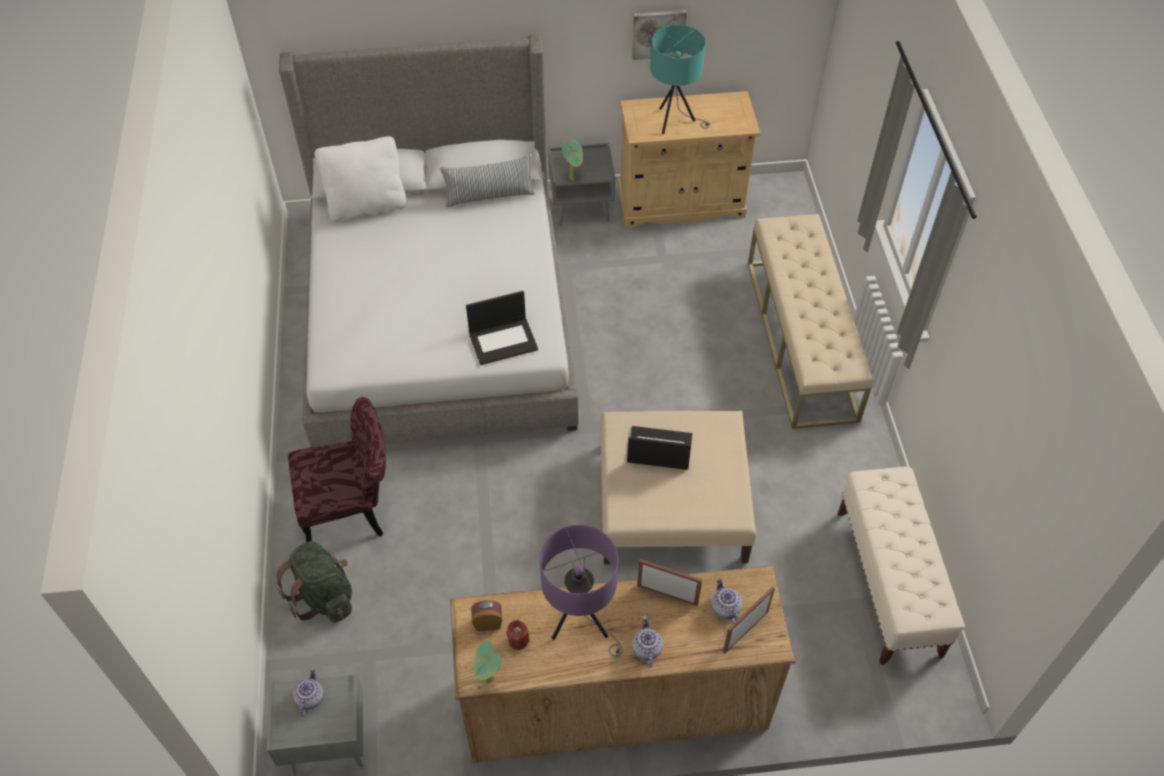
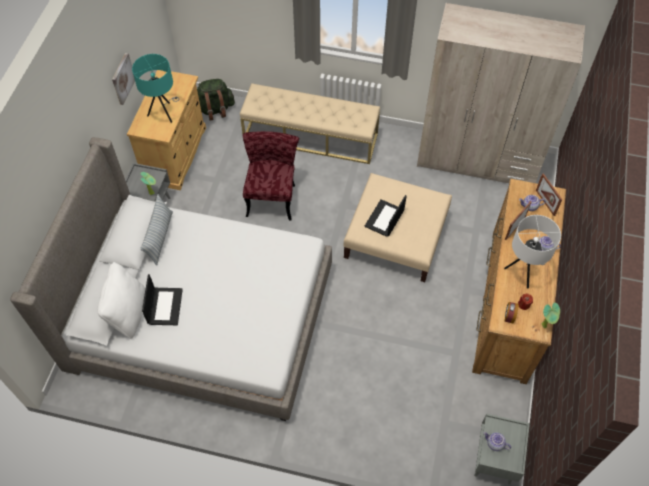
camera: 70 degrees left, 5 degrees up
green backpack [276,541,352,623] -> green backpack moved to [197,79,235,121]
red chair [288,397,386,543] -> red chair moved to [243,131,299,220]
laptop [466,291,538,365] -> laptop moved to [142,274,183,325]
purple table lamp [540,525,623,657] -> white table lamp [504,215,561,288]
beige bench [838,467,965,665] -> beige wardrobe [417,3,585,183]

